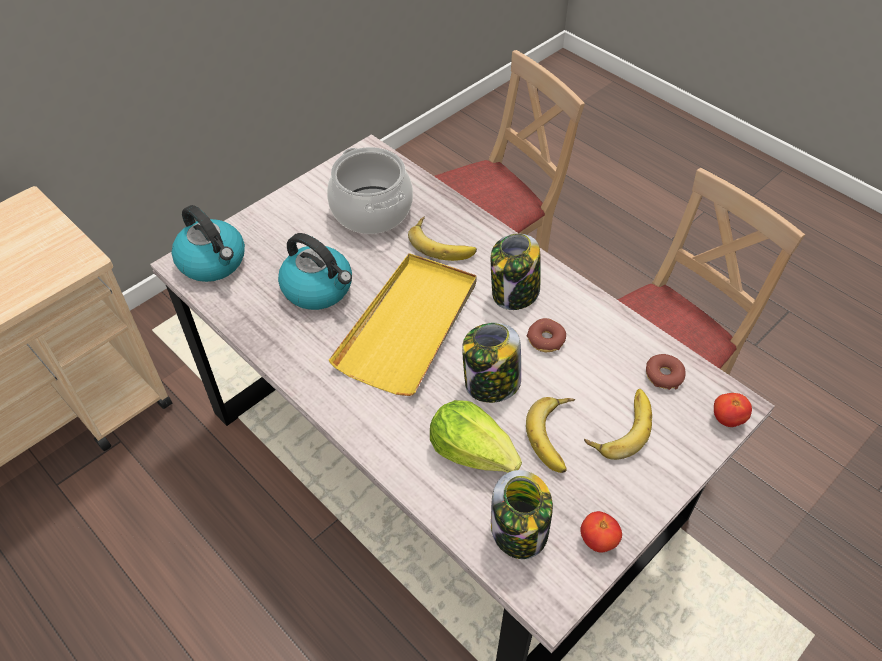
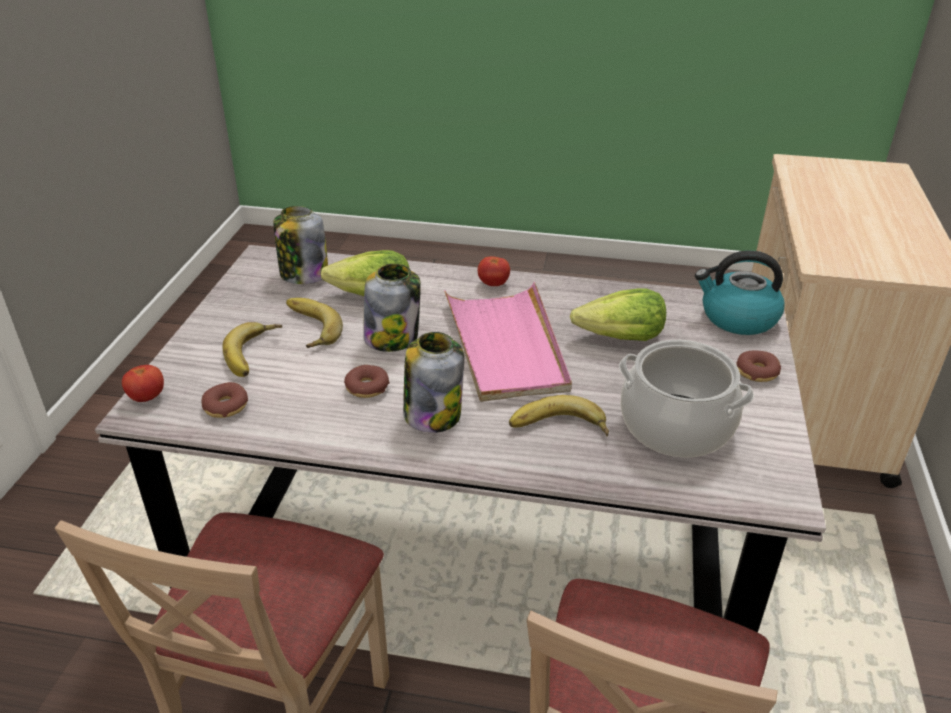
camera: 145 degrees right, 15 degrees down
kettle [278,233,352,310] -> lettuce [570,288,666,341]
yellow tray [329,253,477,396] -> pink tray [444,282,572,402]
tomato [580,511,622,553] -> tomato moved to [478,256,510,286]
none -> donut [736,350,781,382]

